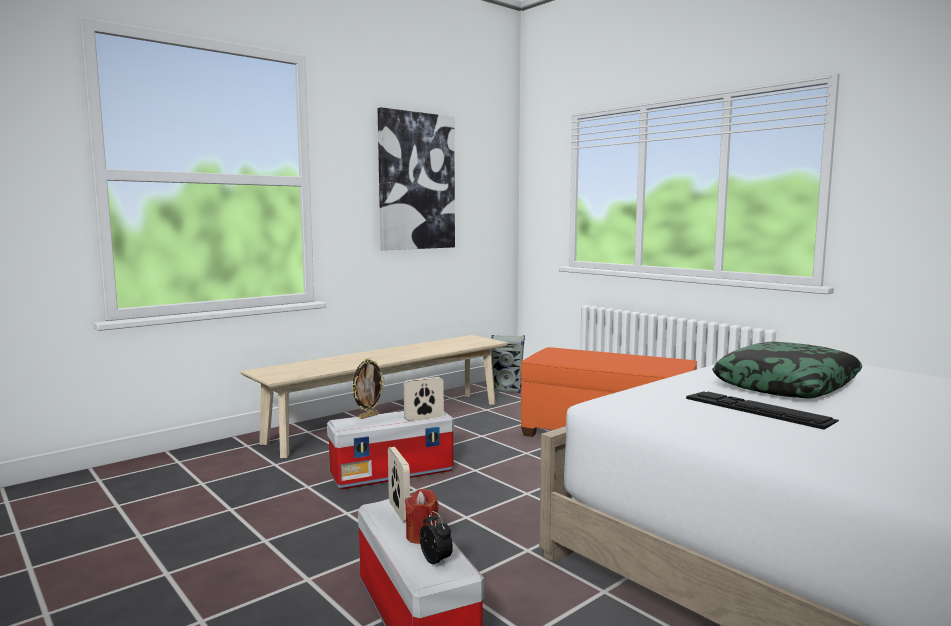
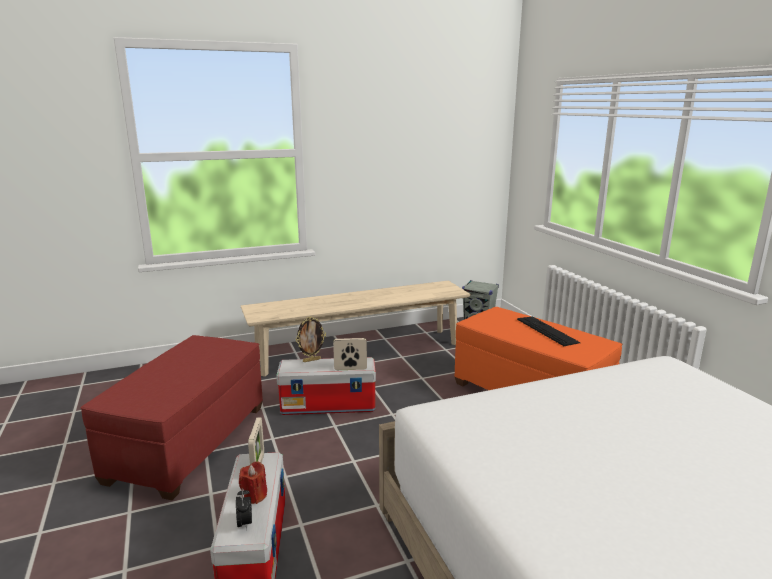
camera: 20 degrees right, 10 degrees up
picture [378,107,455,250] -> none
keyboard [686,391,839,430] -> keyboard moved to [517,316,581,346]
pillow [712,341,862,398] -> none
none -> red ottoman [81,335,263,500]

